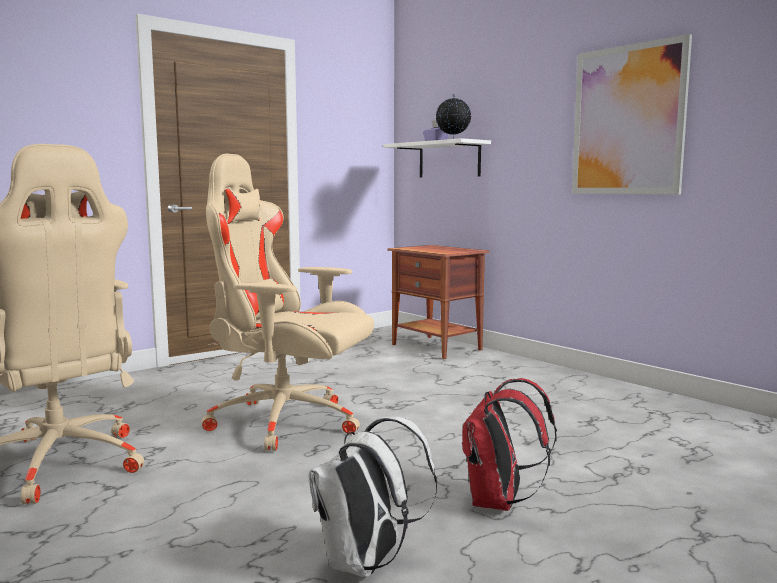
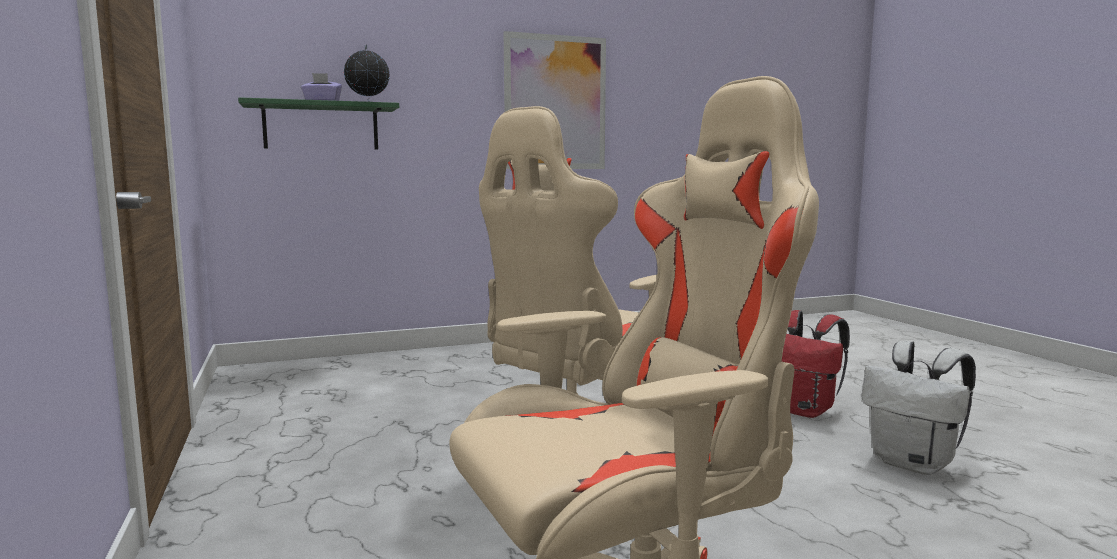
camera: 70 degrees left, 0 degrees up
white shelf [383,138,491,177] -> green shelf [238,97,399,150]
nightstand [387,245,490,359] -> none

